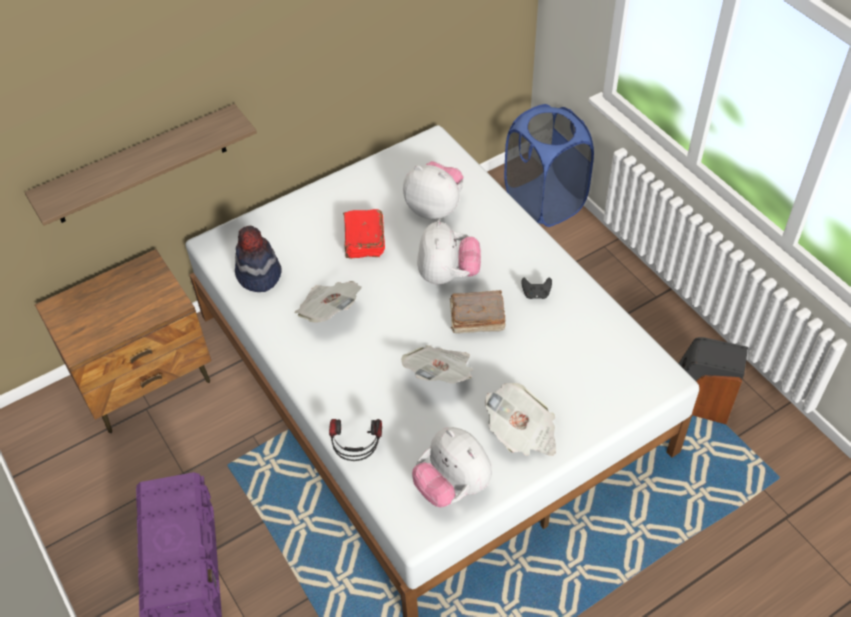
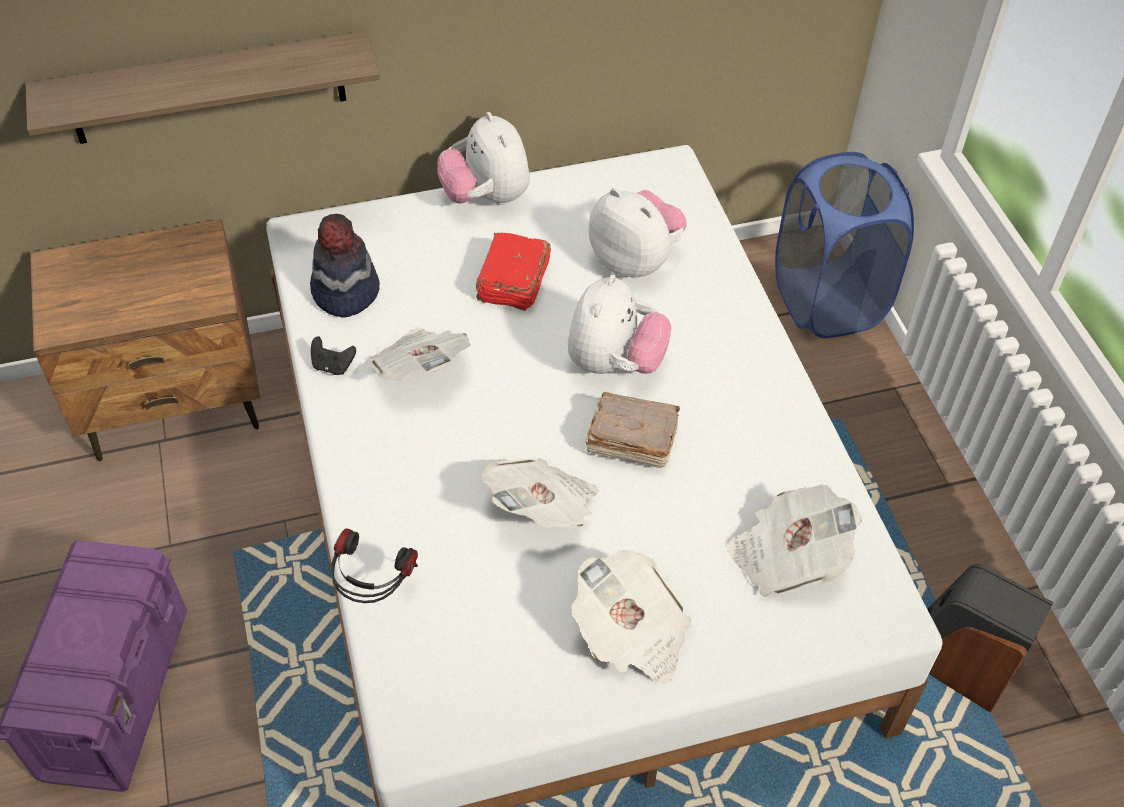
camera: 15 degrees right, 0 degrees up
plush toy [412,427,492,507] -> plush toy moved to [437,112,530,205]
black game controller [521,278,552,299] -> black game controller moved to [311,336,356,375]
none -> newspaper [727,484,862,597]

